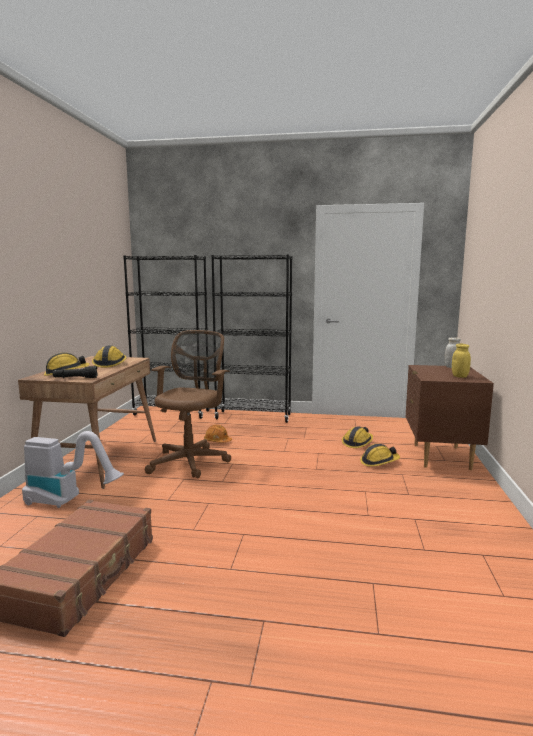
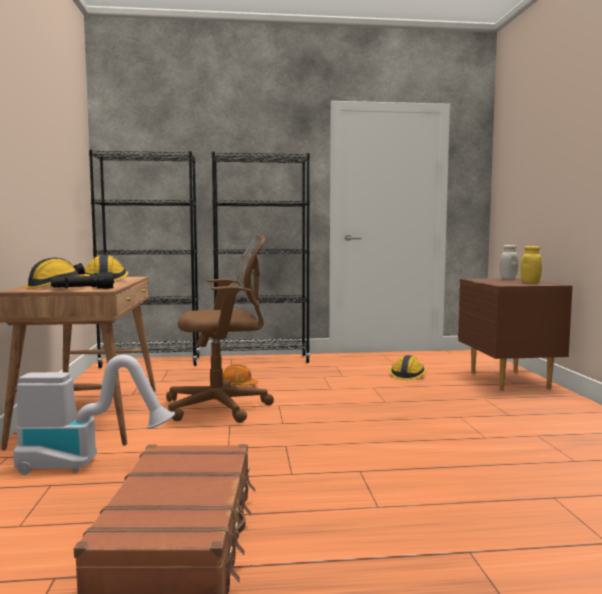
camera: 15 degrees left, 5 degrees down
brown office chair [145,330,231,478] -> brown office chair turned 75 degrees clockwise [166,235,274,423]
hard hat [360,444,400,467] -> none

